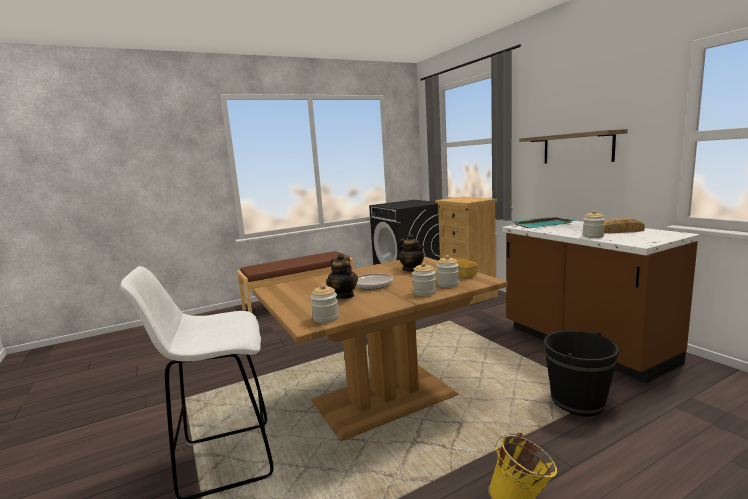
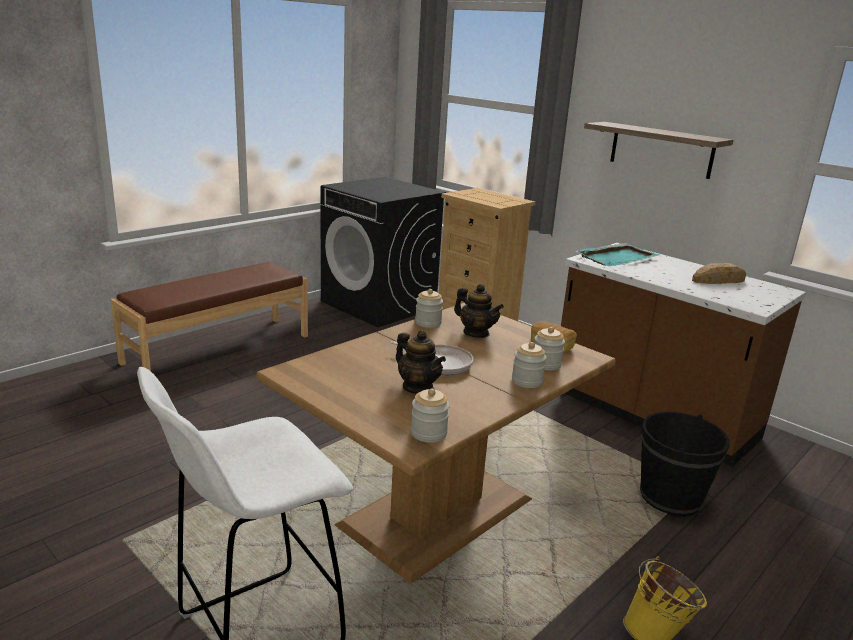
camera: 20 degrees left, 10 degrees up
jar [583,210,605,238] -> jar moved to [415,289,443,328]

